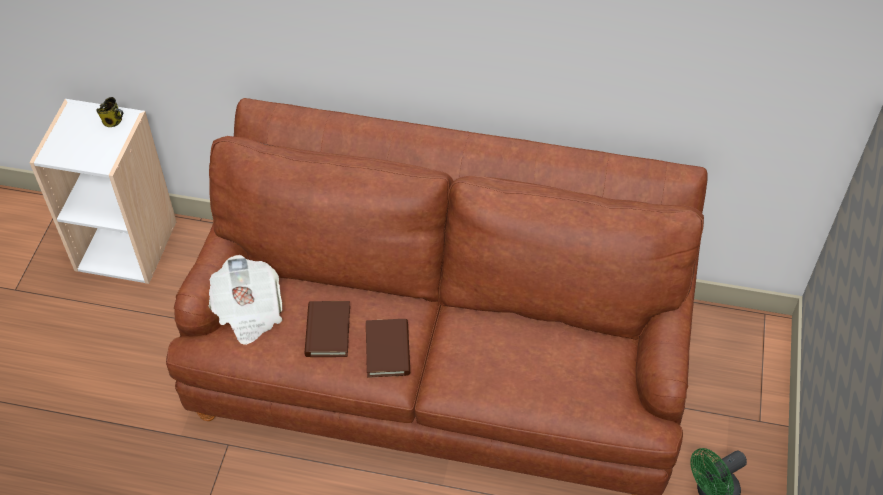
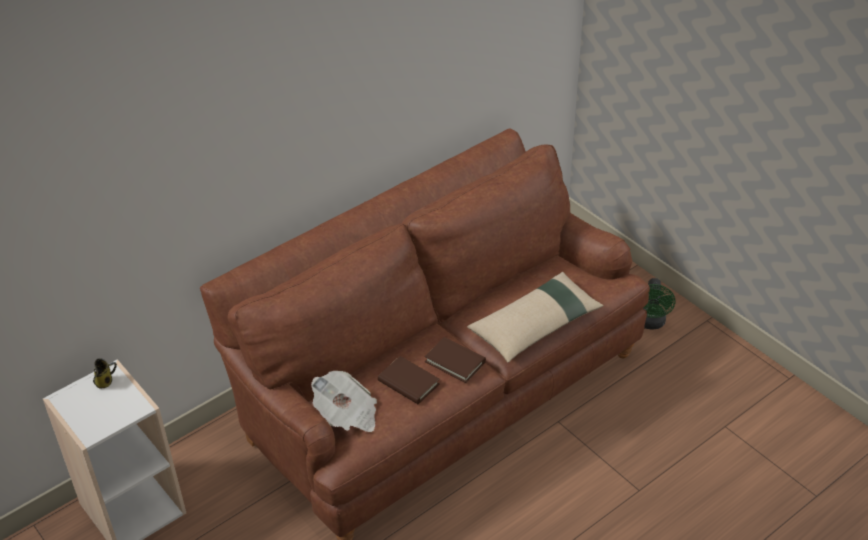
camera: 50 degrees left, 10 degrees down
none -> beige pillow [467,272,604,363]

